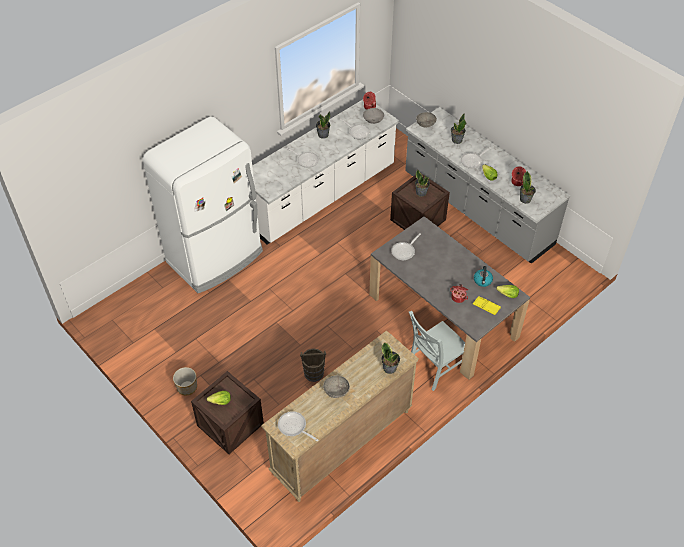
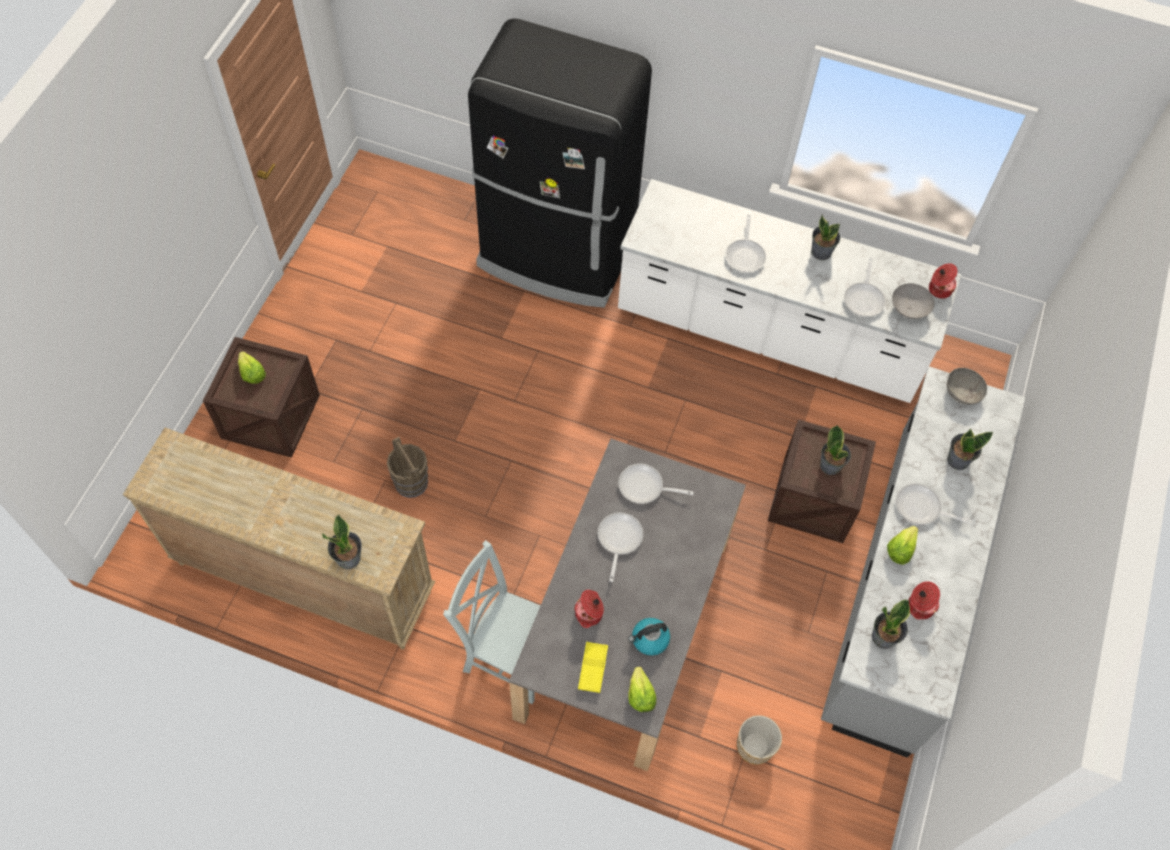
camera: 60 degrees right, 10 degrees up
white fridge [143,117,263,293] -> black fridge [468,18,652,308]
planter [173,367,197,395] -> planter moved to [737,715,782,765]
frying pan [278,411,318,441] -> frying pan moved to [598,512,643,582]
grey bowl [323,375,350,398] -> none

